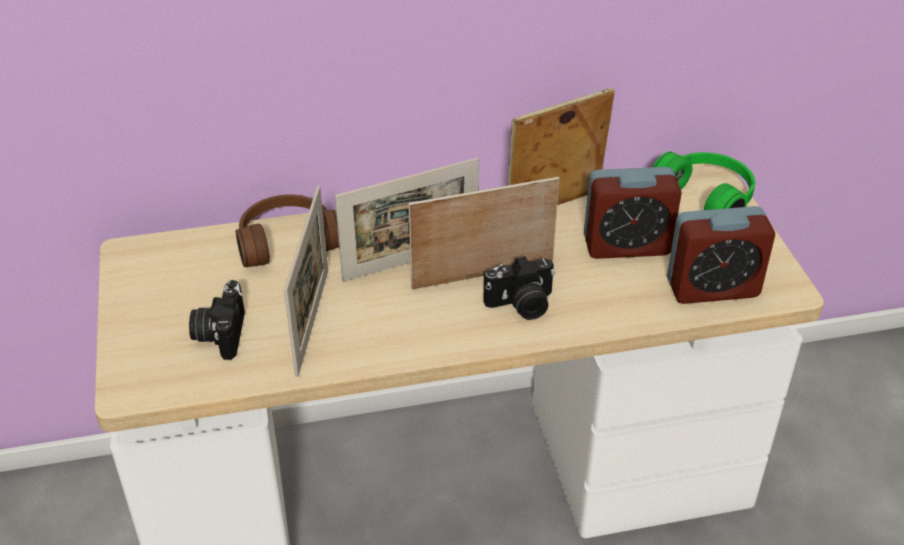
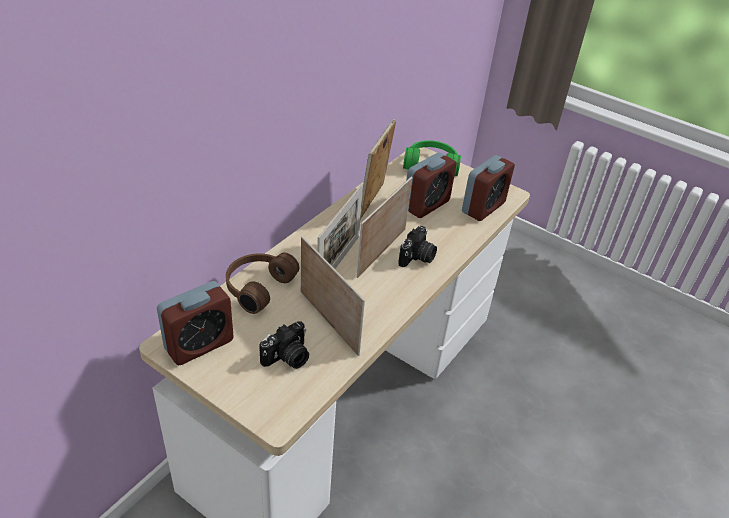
camera: 45 degrees left, 0 degrees up
camera [189,280,245,360] -> camera turned 90 degrees counterclockwise [259,322,309,369]
none -> alarm clock [157,281,234,366]

